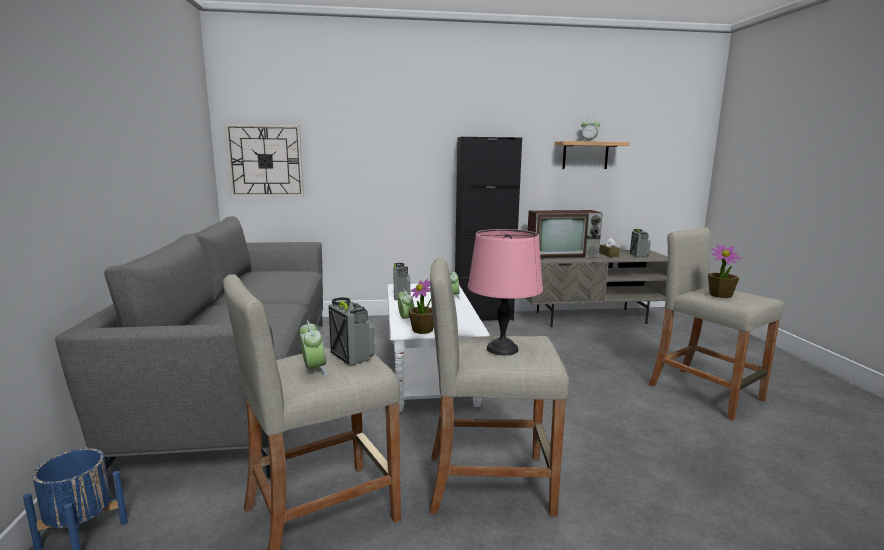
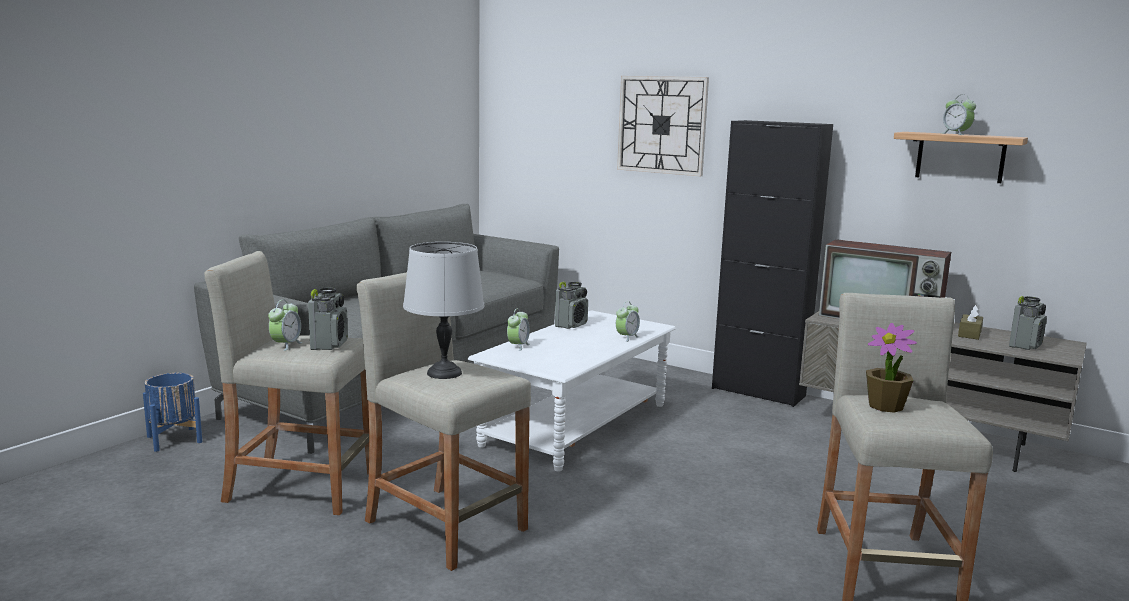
camera: 40 degrees right, 0 degrees up
wall clock [225,124,304,197] -> wall clock moved to [617,76,709,176]
potted plant [408,279,434,334] -> none
pink table lamp [468,229,543,355] -> grey table lamp [403,242,484,379]

